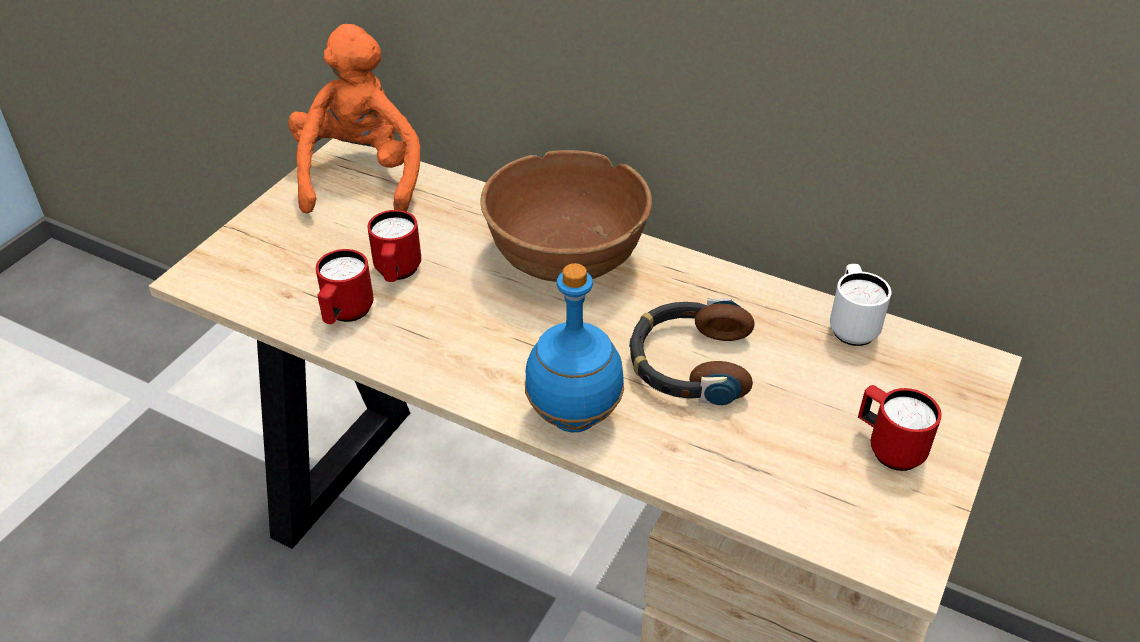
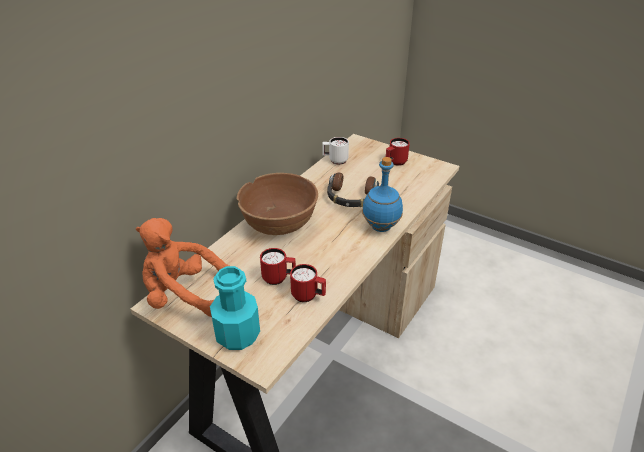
camera: 85 degrees left, 5 degrees down
none -> turquoise bottle [210,266,260,350]

